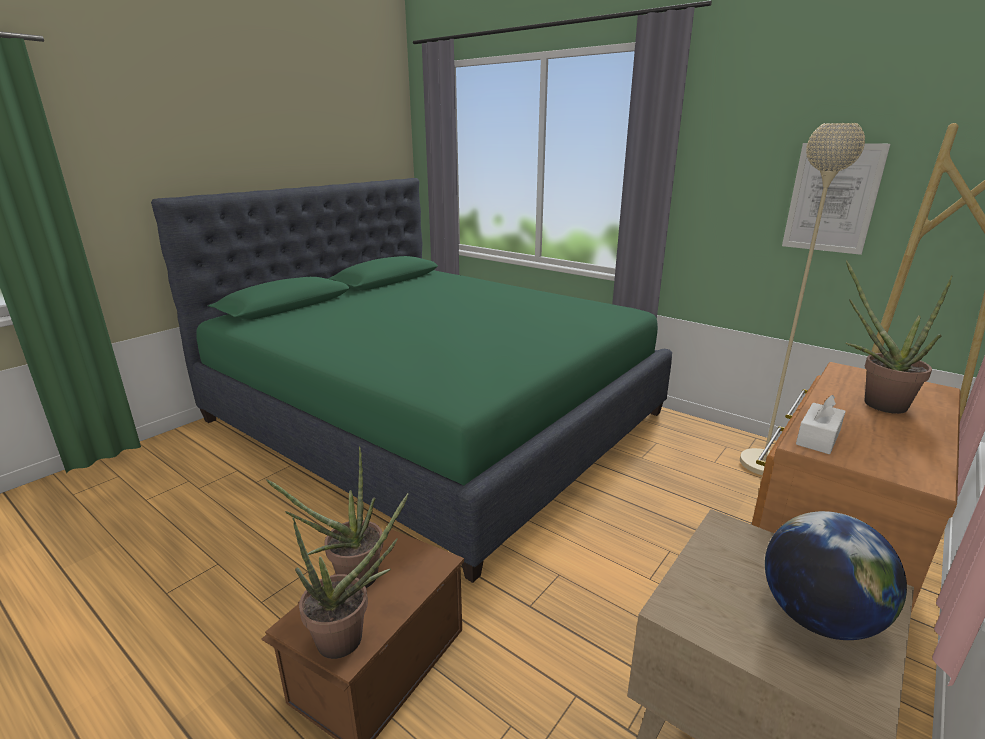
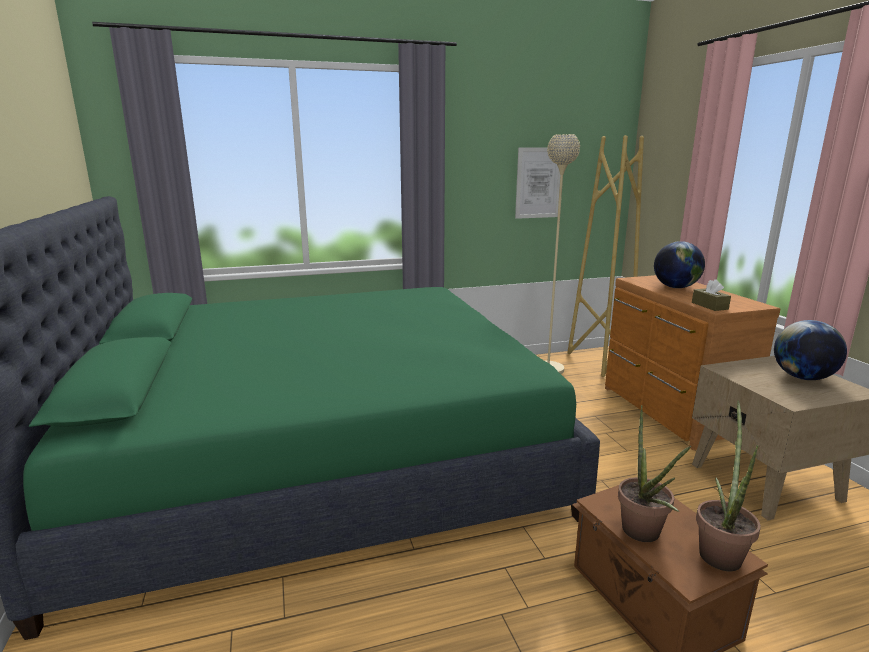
camera: 55 degrees left, 5 degrees down
white tissue box [796,395,846,454] -> brown tissue box [692,279,731,311]
potted plant [845,260,953,414] -> globe [654,241,705,288]

